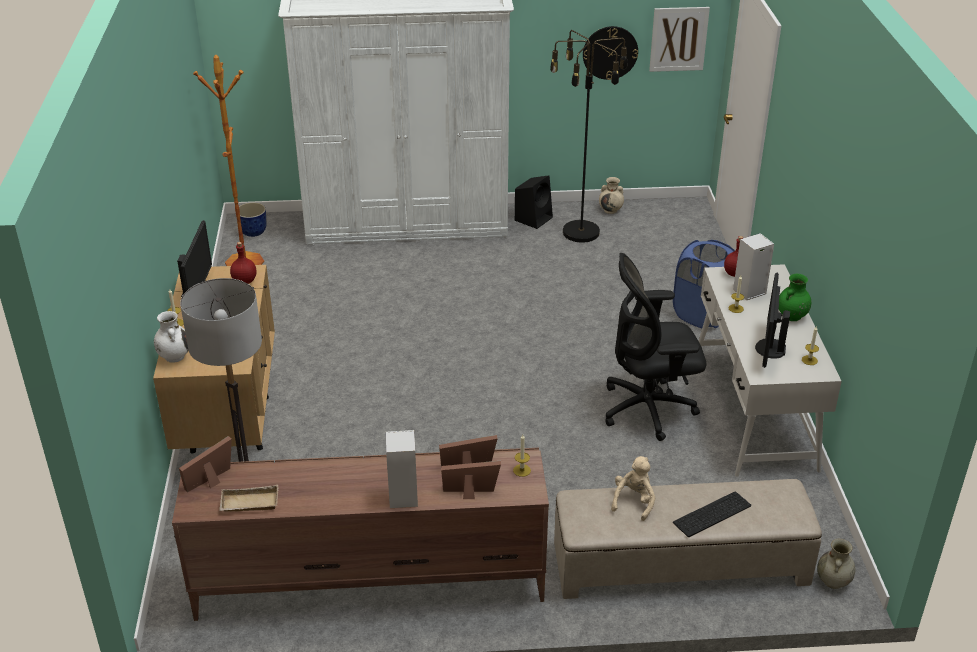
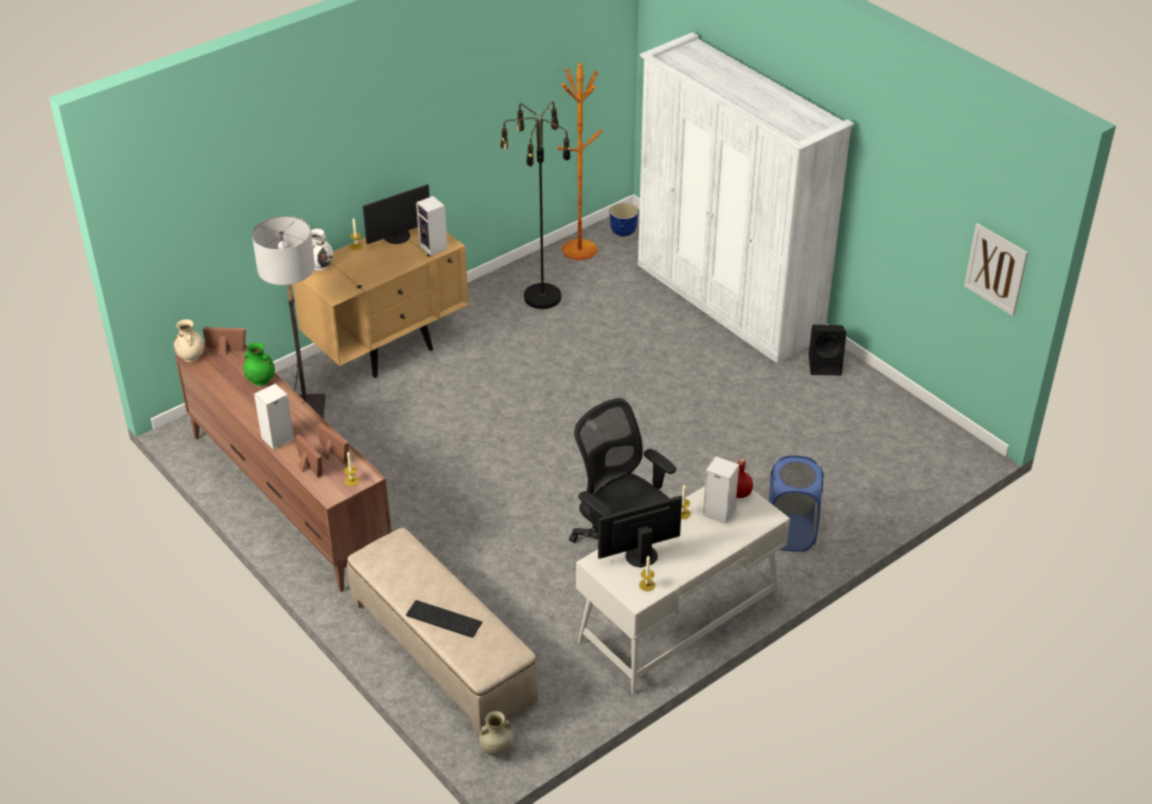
camera: 55 degrees right, 5 degrees up
beige tray [219,485,279,512] -> none
red bottle [230,242,256,284] -> speaker [416,196,447,256]
floor lamp [550,30,627,243] -> floor lamp moved to [501,101,571,309]
wall clock [583,26,638,80] -> none
beige vase [599,177,624,214] -> beige vase moved to [173,319,205,362]
beige plush toy [611,456,655,521] -> none
green vase [779,274,812,321] -> green vase moved to [243,342,275,386]

